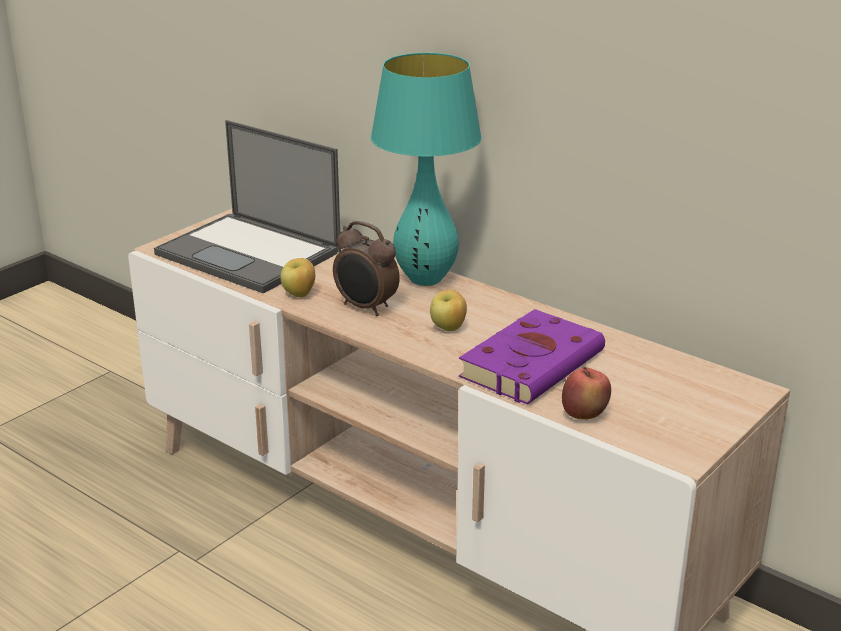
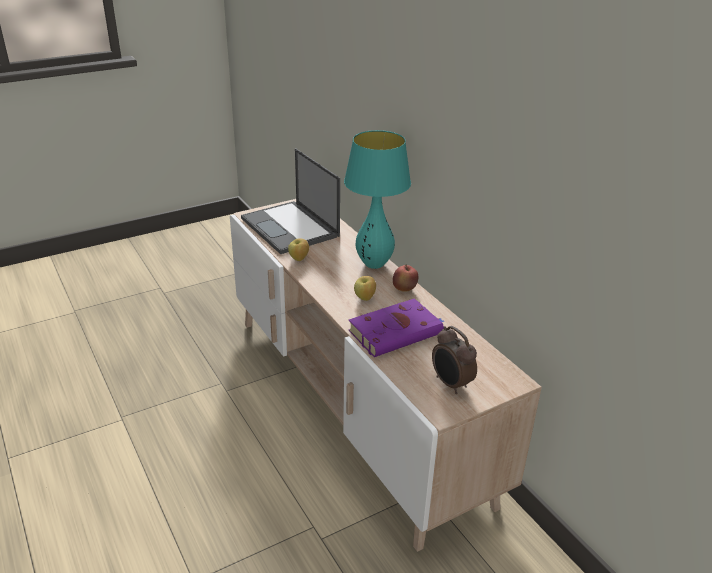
camera: 20 degrees right, 5 degrees up
alarm clock [333,221,400,316] -> alarm clock moved to [432,326,477,394]
apple [562,366,611,420] -> apple moved to [393,264,419,291]

